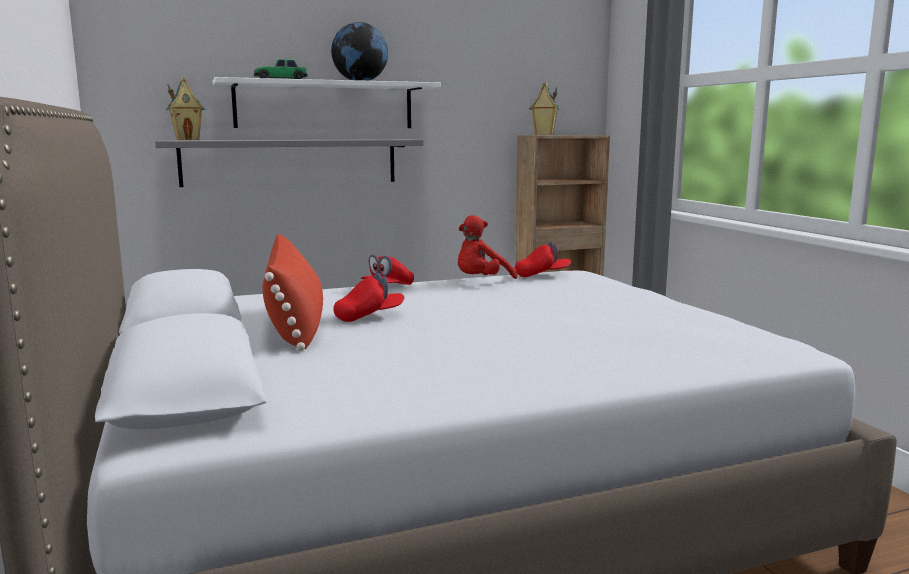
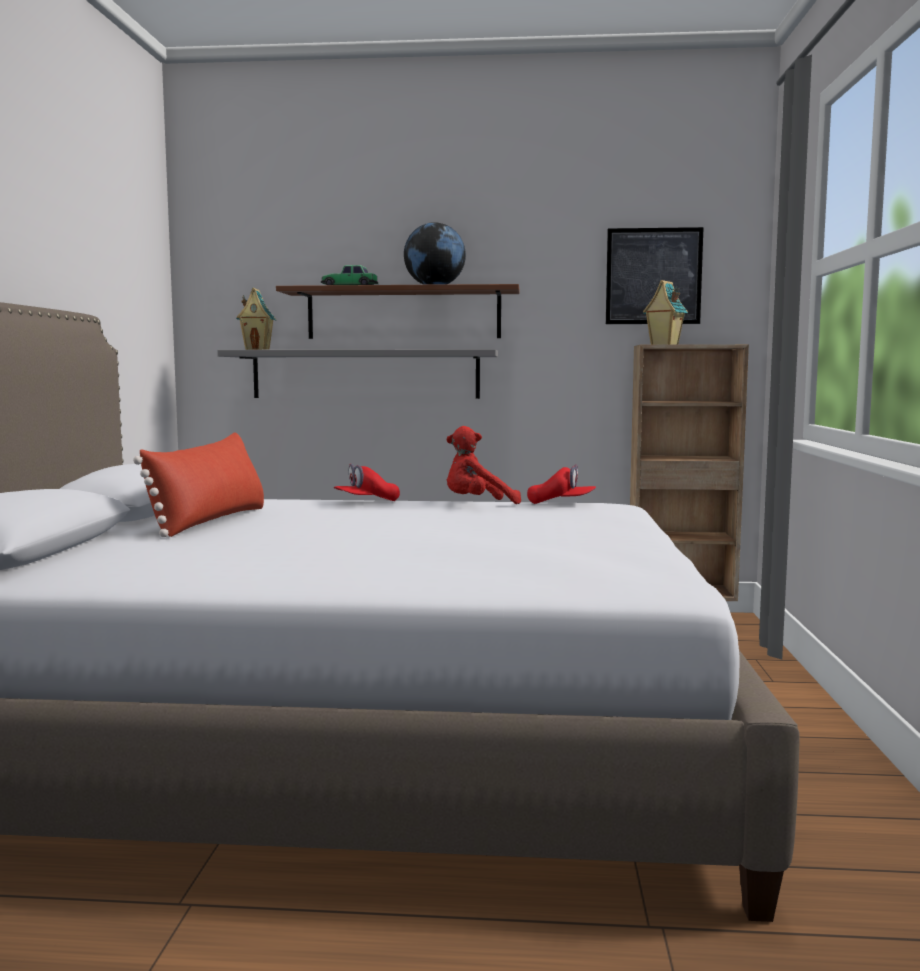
camera: 25 degrees right, 5 degrees down
white shelf [213,77,441,128] -> brown shelf [276,284,519,339]
red cap [334,273,404,322] -> none
none -> picture [606,227,704,324]

